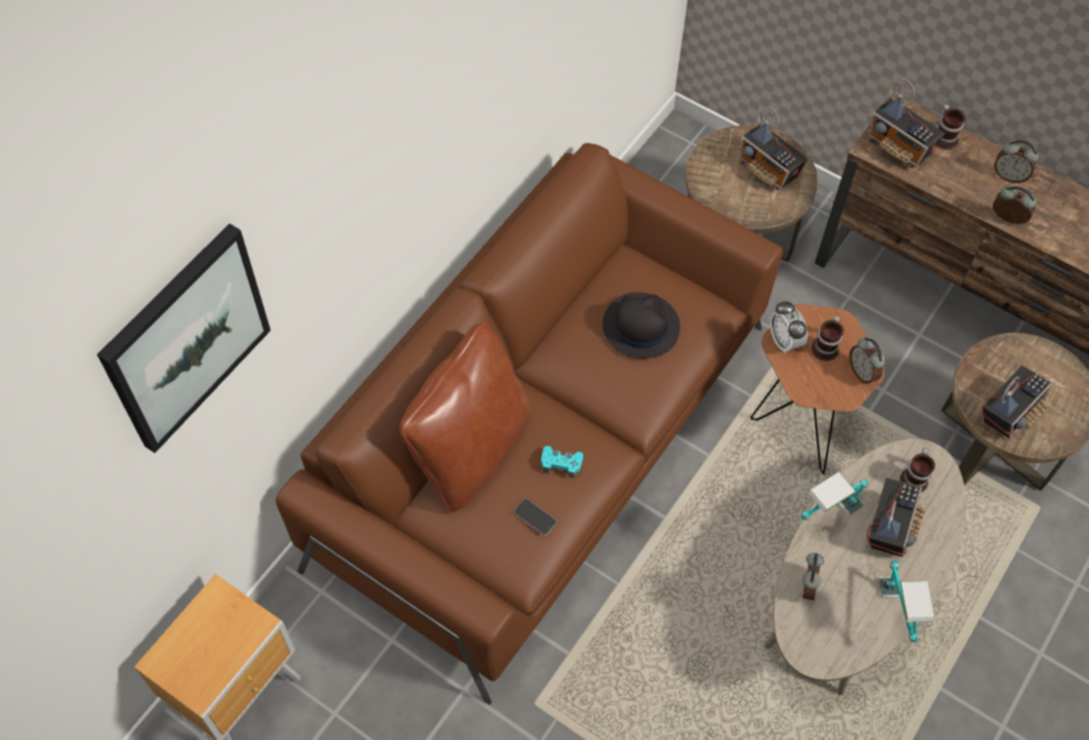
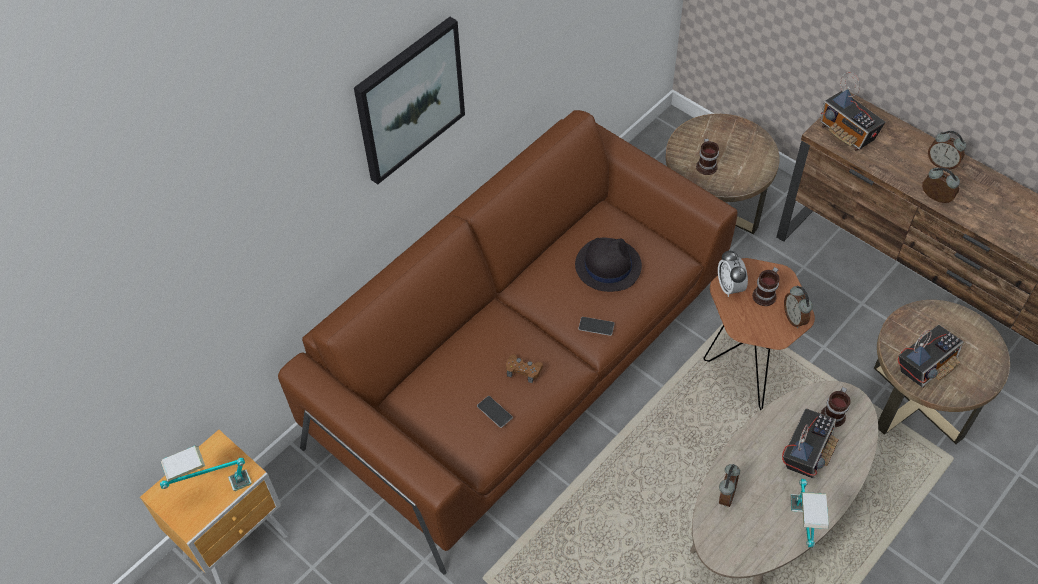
camera: 10 degrees right, 5 degrees down
picture [97,223,271,453] -> picture moved to [354,17,465,185]
brown pillow [399,322,530,513] -> none
turquoise game controller [541,446,583,478] -> brown game controller [506,355,543,383]
radio [739,106,808,190] -> none
table lamp [801,472,868,520] -> table lamp moved to [160,446,252,491]
mug [937,104,965,150] -> mug moved to [696,138,719,175]
none -> phone [579,317,615,336]

